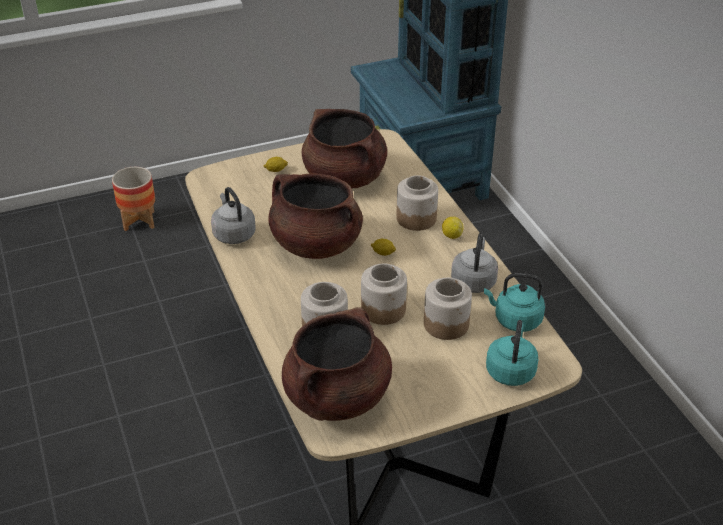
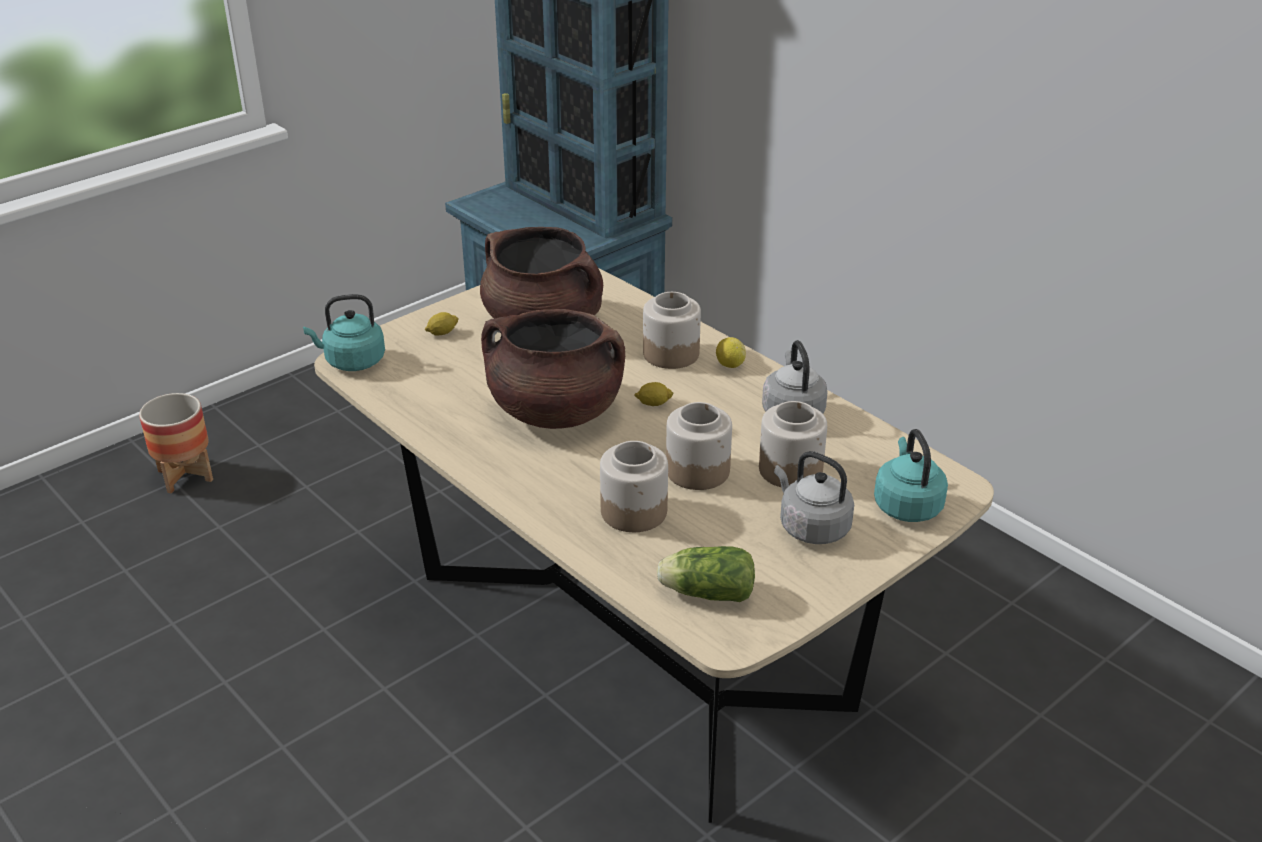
camera: 20 degrees left, 5 degrees down
grey kettle [211,187,256,244] -> grey kettle moved to [774,451,854,544]
brown cooking pot [282,307,392,421] -> lettuce [657,546,755,602]
turquoise kettle [484,273,545,332] -> turquoise kettle moved to [303,294,385,371]

